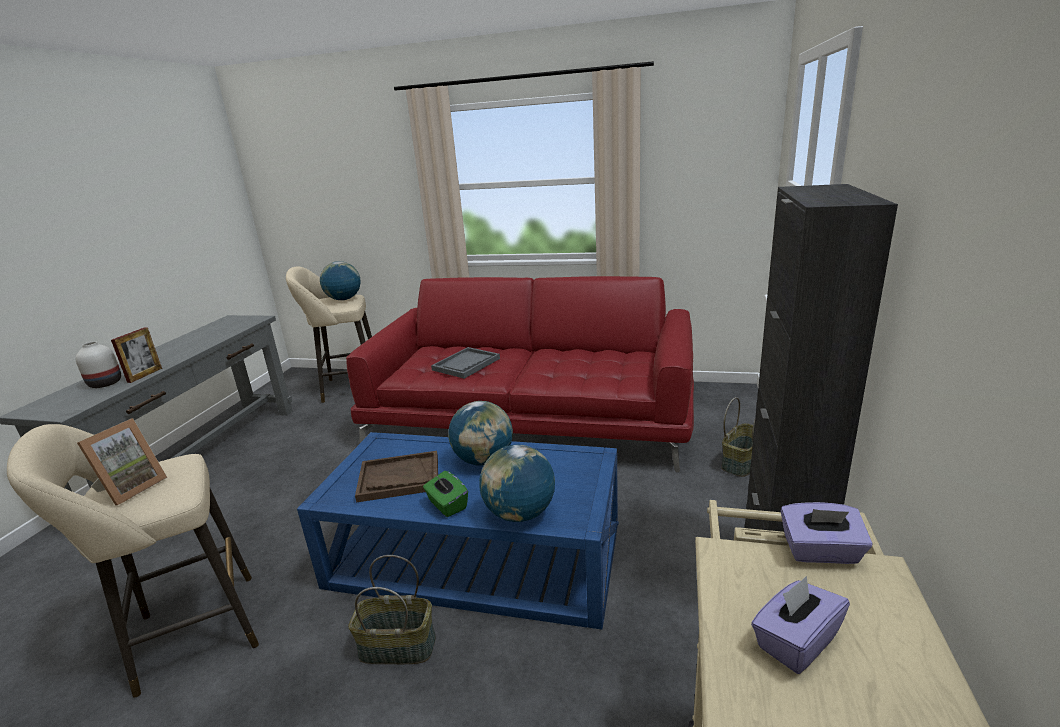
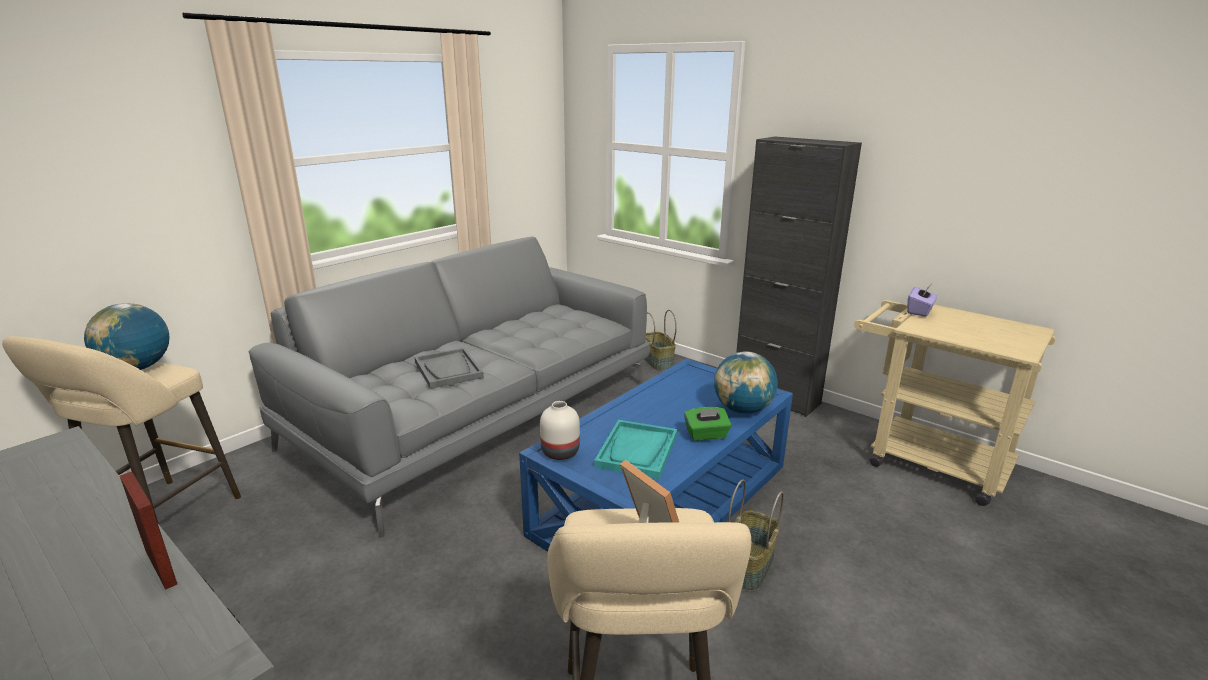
camera: 65 degrees left, 0 degrees up
white vase [76,341,121,388] -> white vase moved to [540,401,580,460]
red sofa [346,276,694,472] -> grey sofa [249,236,650,537]
brown tray [355,451,438,502] -> turquoise tray [594,420,677,479]
globe [448,401,513,466] -> none
purple tissue box [751,576,850,674] -> none

